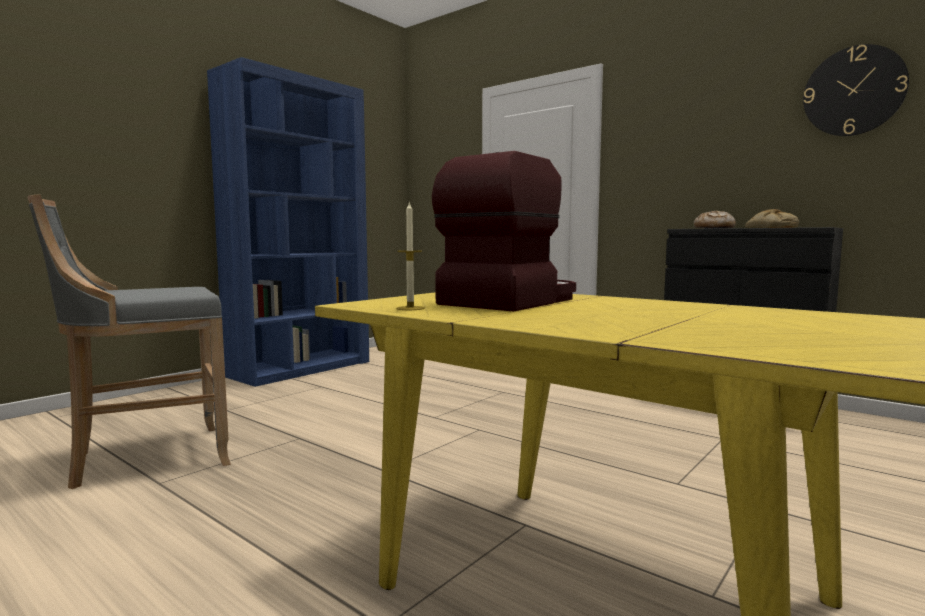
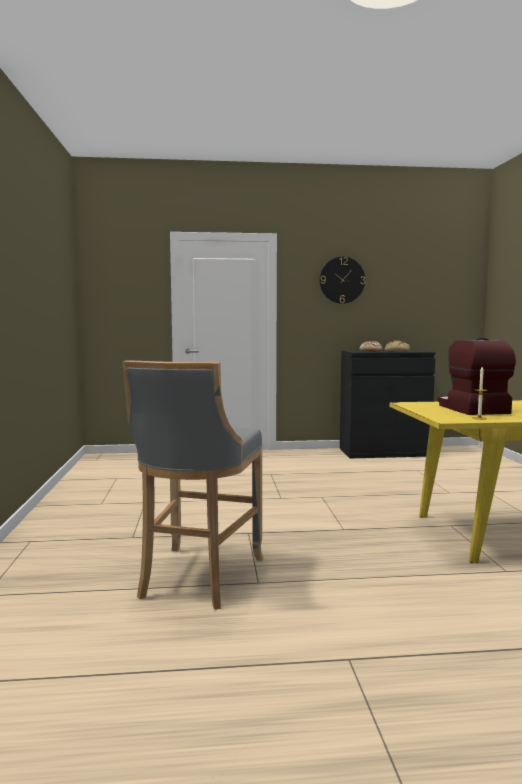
camera: 45 degrees left, 0 degrees up
blue bookcase [207,57,369,387] -> none
wall clock [803,44,909,136] -> wall clock moved to [320,257,365,304]

